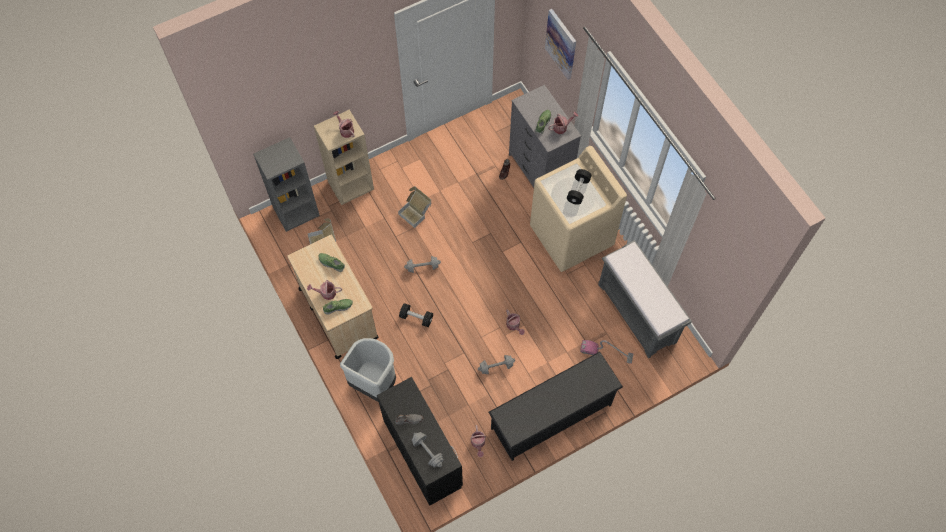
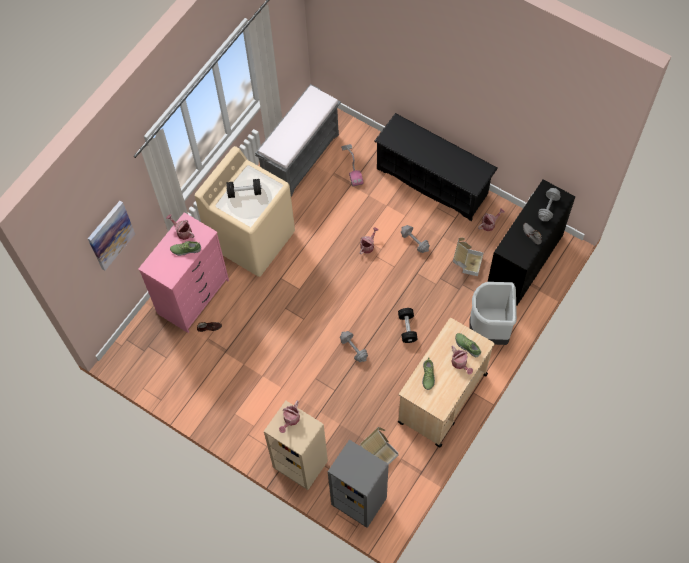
camera: 115 degrees left, 0 degrees up
cardboard box [398,186,431,228] -> cardboard box moved to [453,238,483,276]
grey dresser [509,85,581,188] -> pink dresser [138,212,229,333]

